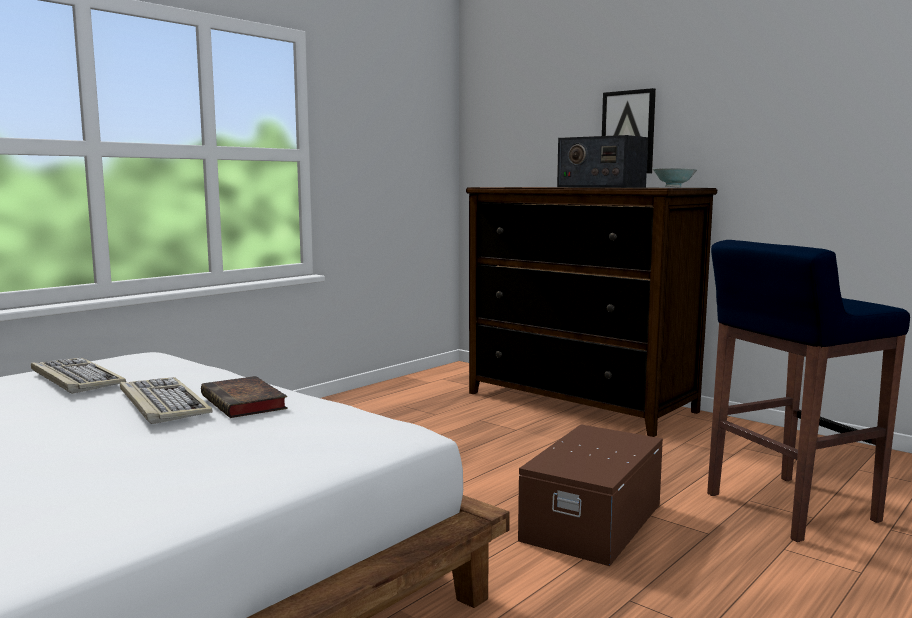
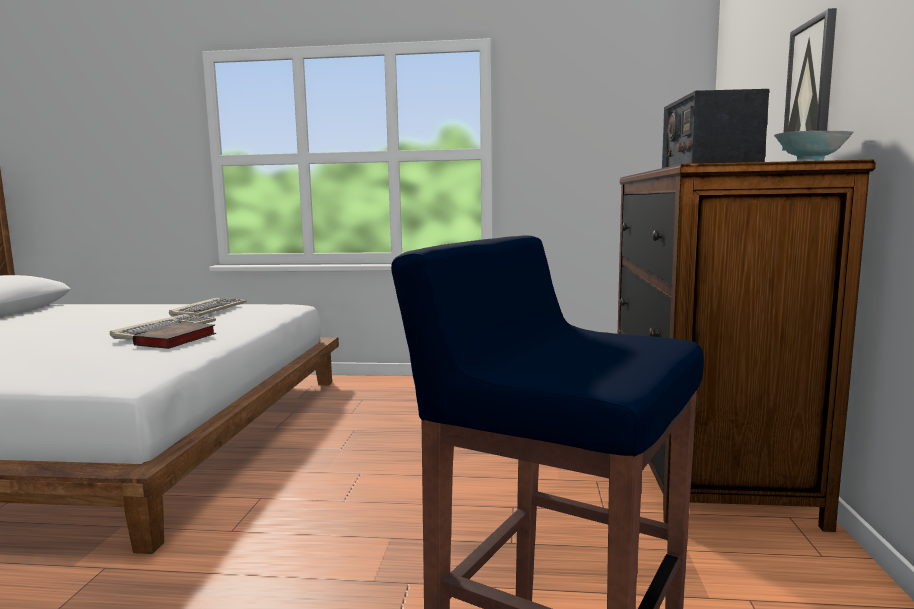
camera: 55 degrees right, 0 degrees up
brown storage box [518,424,663,566] -> none

